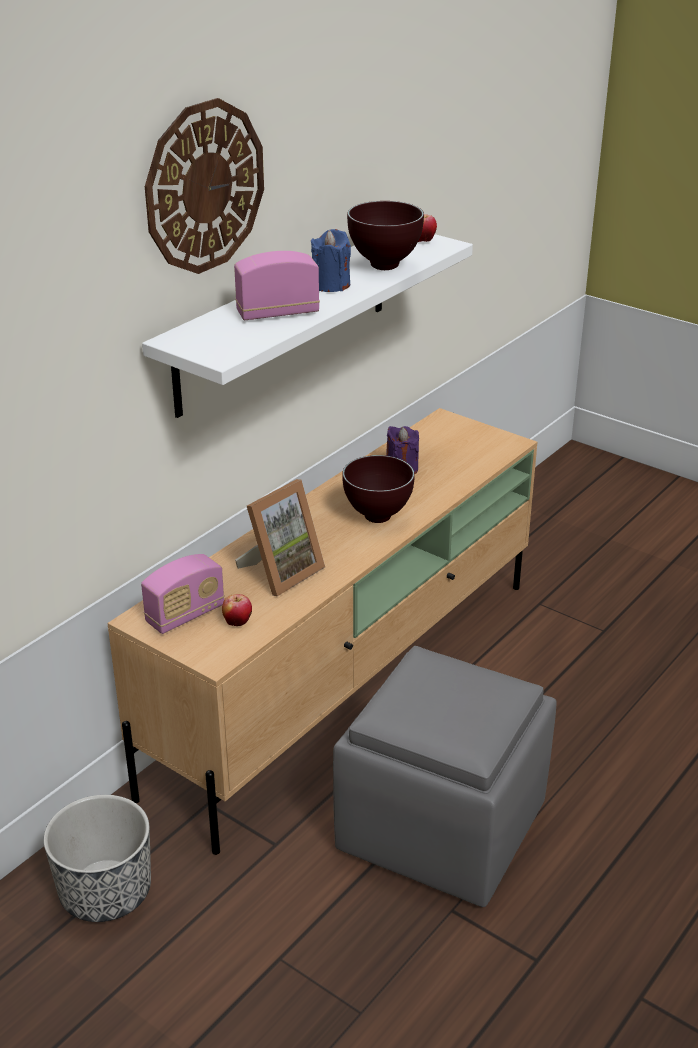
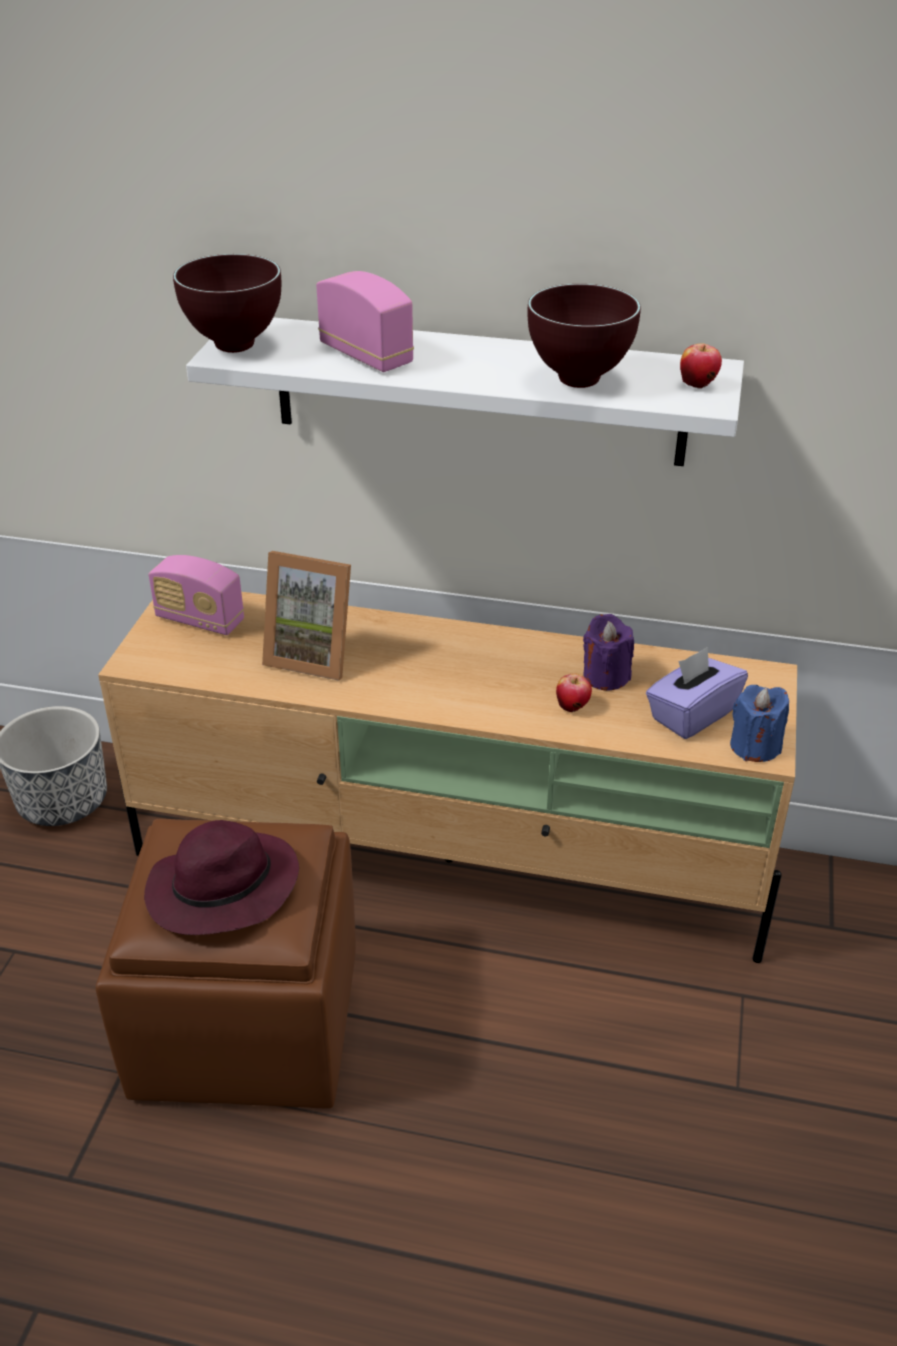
camera: 65 degrees right, 5 degrees up
wall clock [145,98,264,274] -> none
apple [222,594,252,626] -> apple moved to [556,673,592,712]
blue candle [311,229,351,292] -> blue candle moved to [730,685,789,762]
grey ottoman [333,646,557,907] -> brown ottoman [96,819,356,1108]
brown bowl [342,455,415,523] -> brown bowl moved to [173,254,282,353]
none -> purple hat [144,820,299,935]
none -> purple tissue box [646,647,748,739]

